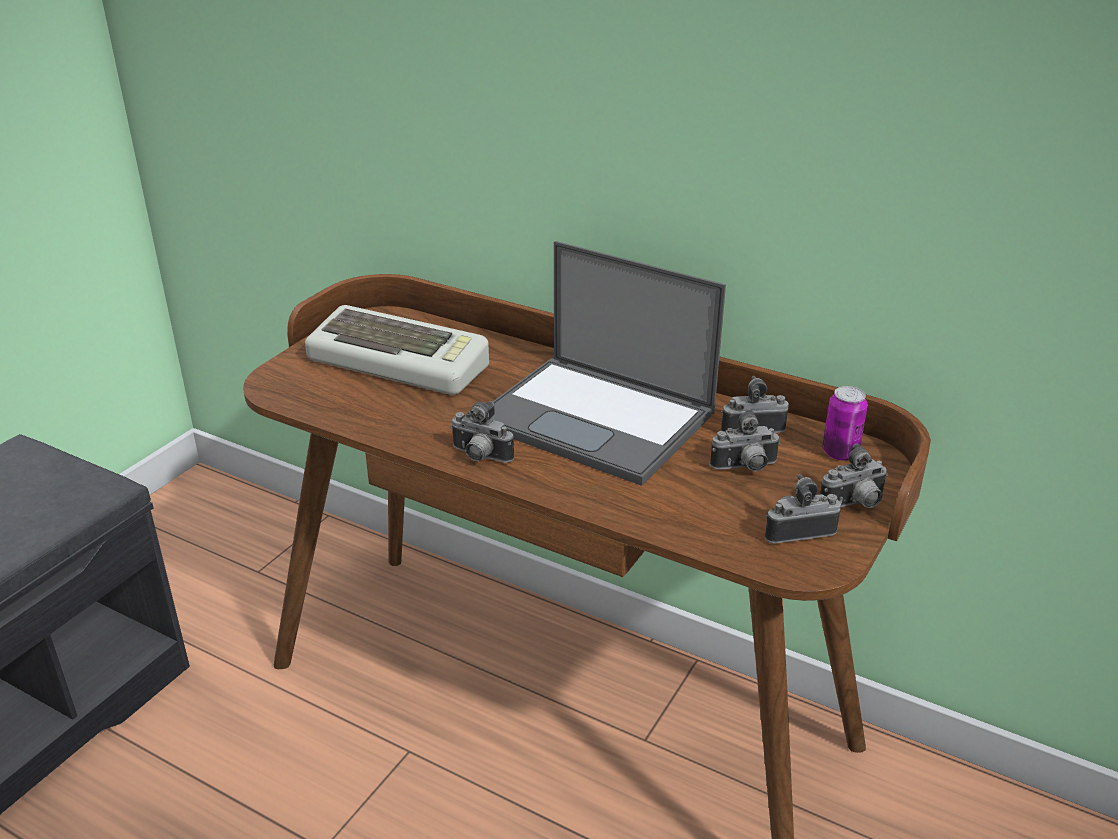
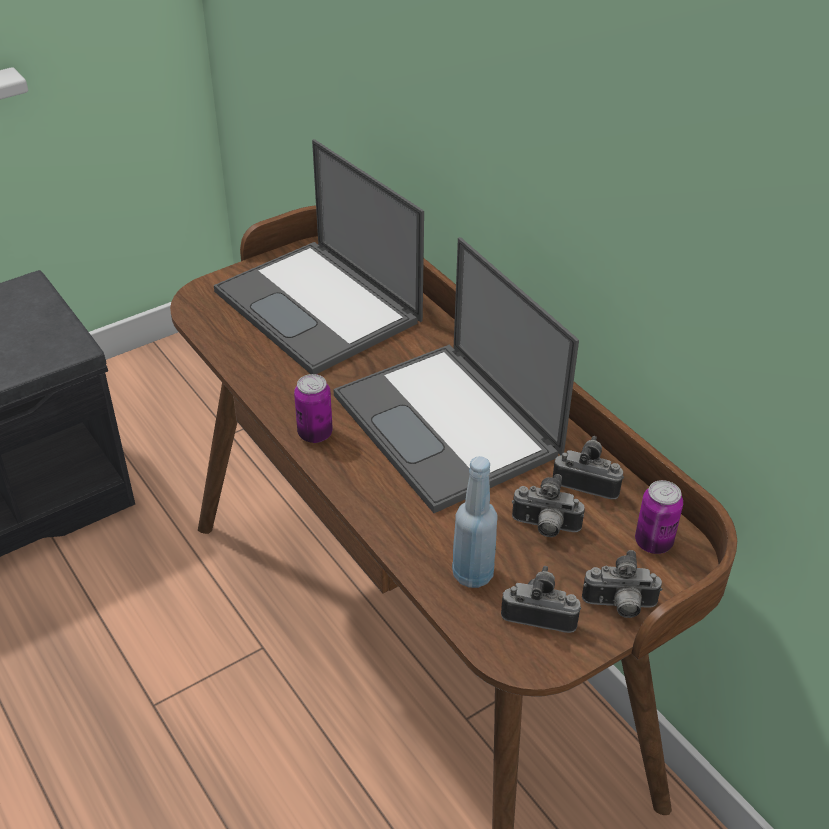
camera: 25 degrees right, 10 degrees up
keyboard [305,305,489,395] -> laptop [214,139,424,374]
camera [450,401,514,463] -> can [294,374,333,443]
none -> blue bottle [452,456,498,588]

